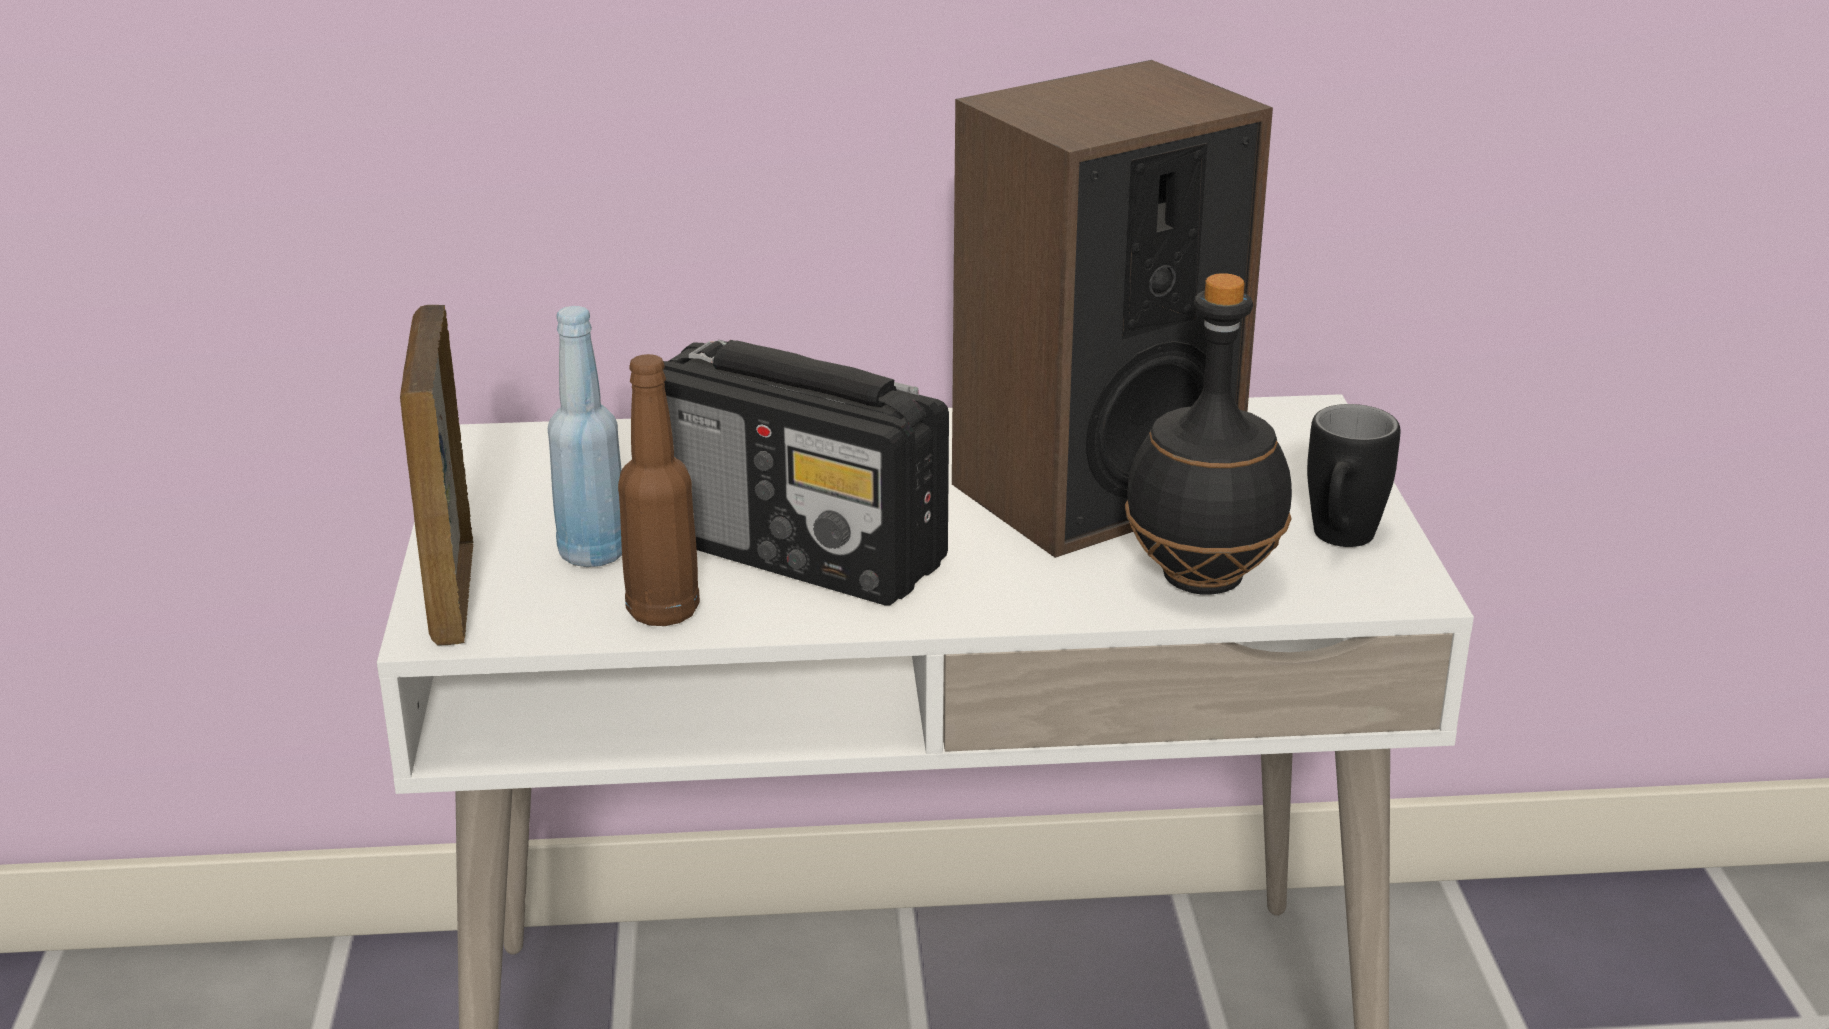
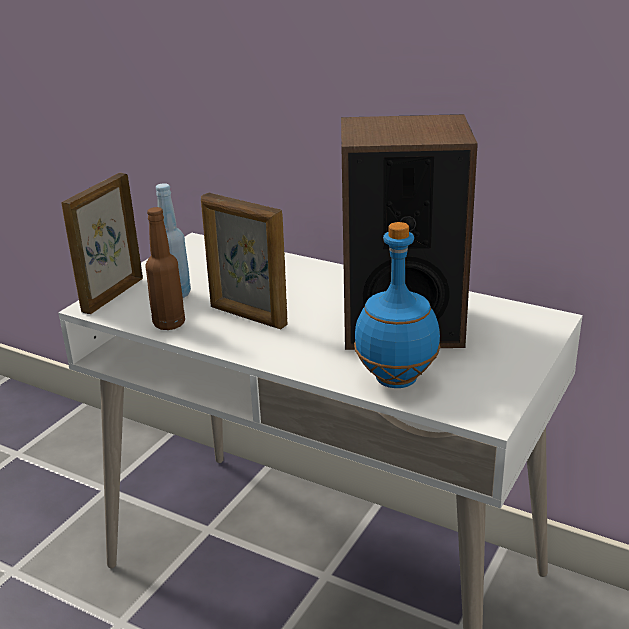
camera: 35 degrees right, 0 degrees up
radio [663,340,949,606] -> picture frame [201,193,288,329]
black bottle [1125,273,1292,595] -> blue bottle [354,222,440,388]
black mug [1307,404,1400,547] -> none

